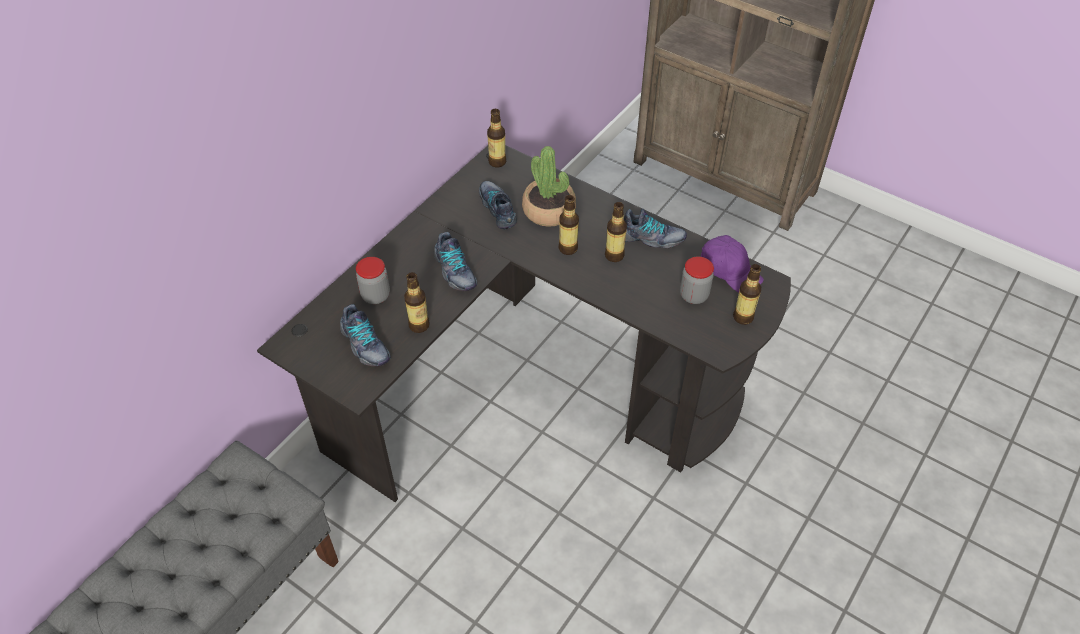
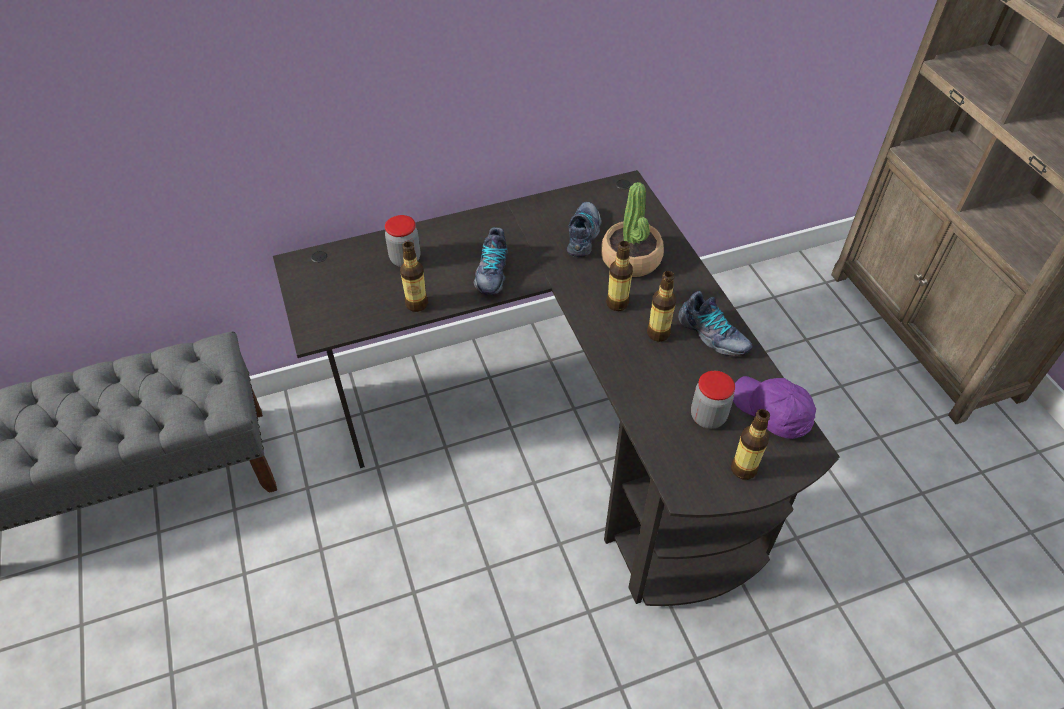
camera: 35 degrees right, 0 degrees up
shoe [340,304,391,366] -> none
bottle [487,109,506,167] -> none
purple cap [701,235,764,292] -> purple cap turned 150 degrees clockwise [733,376,816,439]

